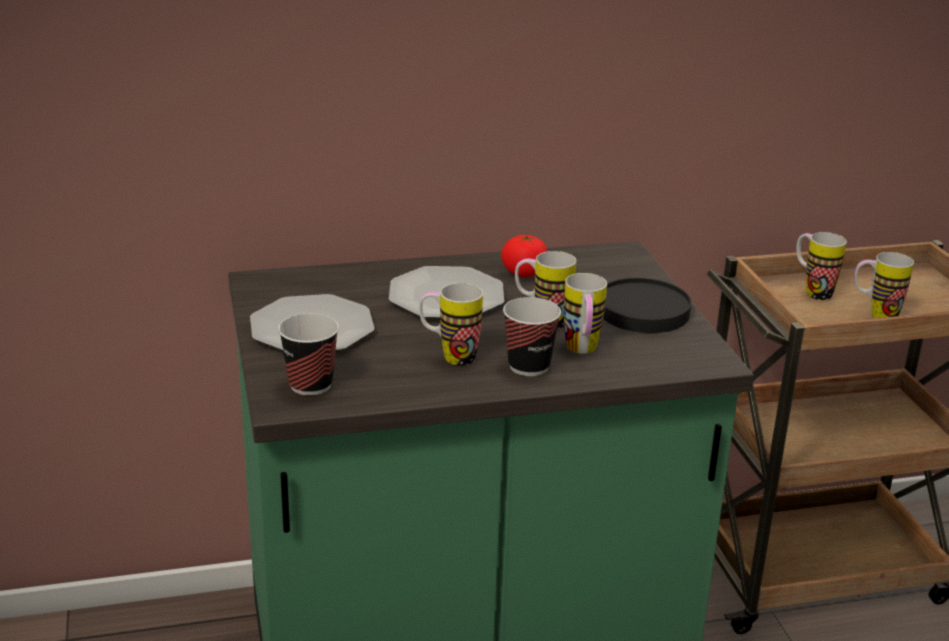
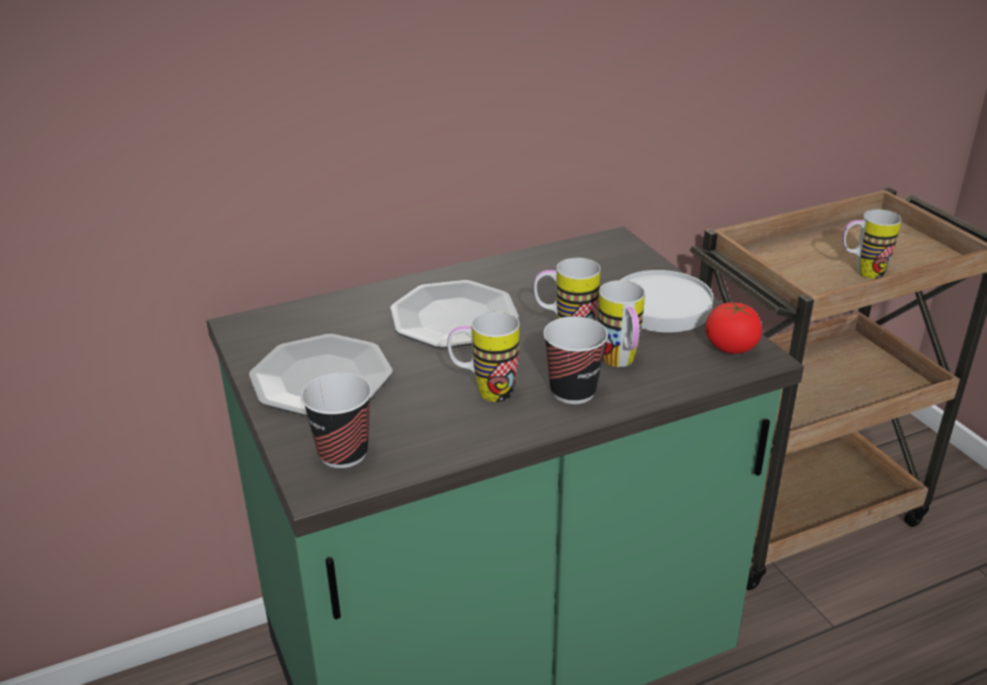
camera: 10 degrees left, 5 degrees up
tomato [501,234,548,277] -> tomato moved to [706,302,762,354]
black plate [603,278,691,333] -> white plate [621,270,713,333]
mug [797,232,847,300] -> none

